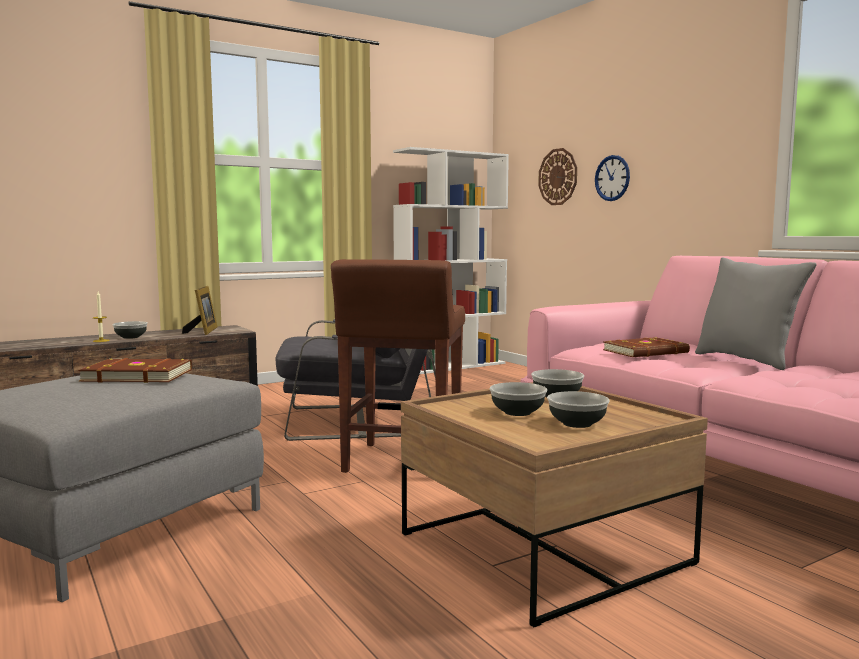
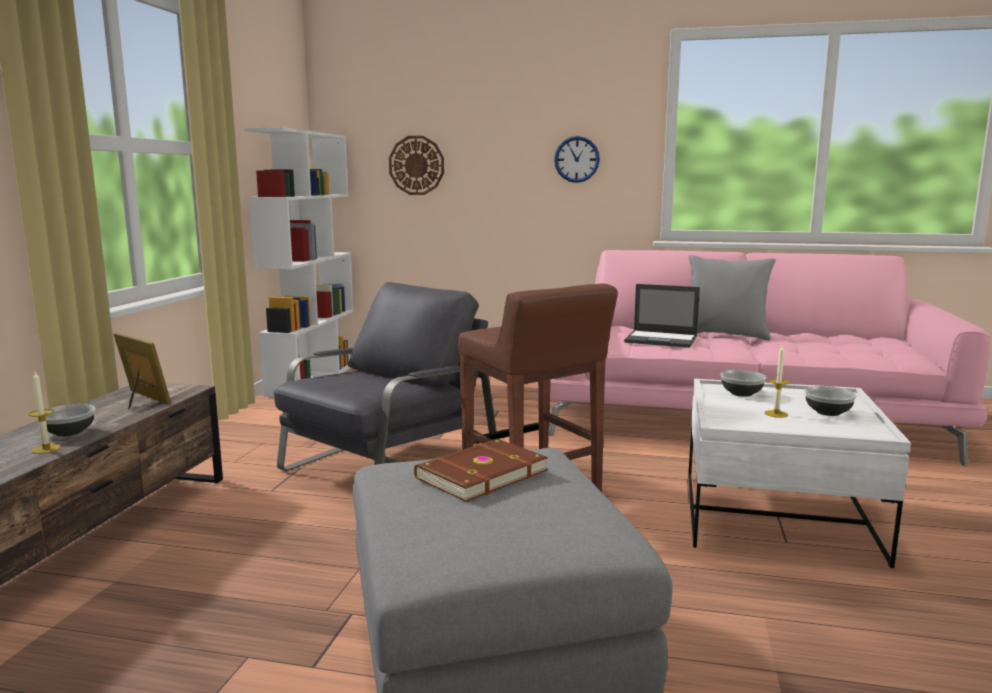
camera: 45 degrees left, 5 degrees up
brown coffee table [401,382,708,627] -> white coffee table [688,379,911,568]
bowl [489,382,547,416] -> candle [765,345,789,418]
wall clock [595,155,630,201] -> wall clock moved to [554,136,600,183]
brown book [603,337,690,357] -> laptop [624,284,700,348]

